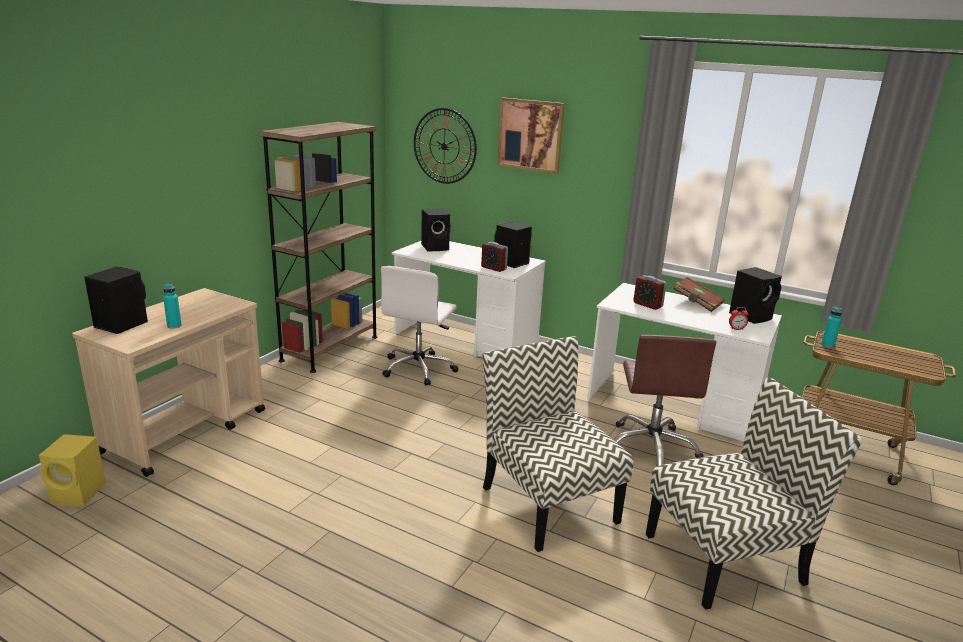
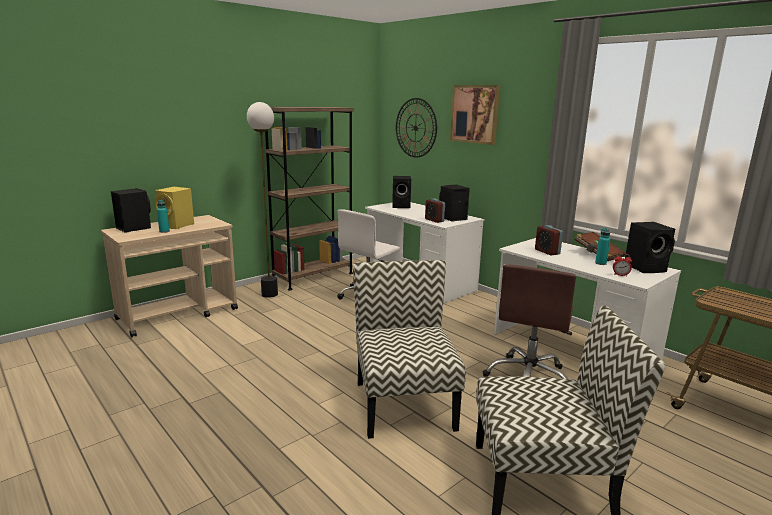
camera: 20 degrees right, 5 degrees down
yellow speaker [39,434,106,507] -> yellow speaker moved to [154,187,194,229]
turquoise bottle [821,306,842,348] -> turquoise bottle moved to [595,228,610,265]
none -> floor lamp [247,102,278,298]

